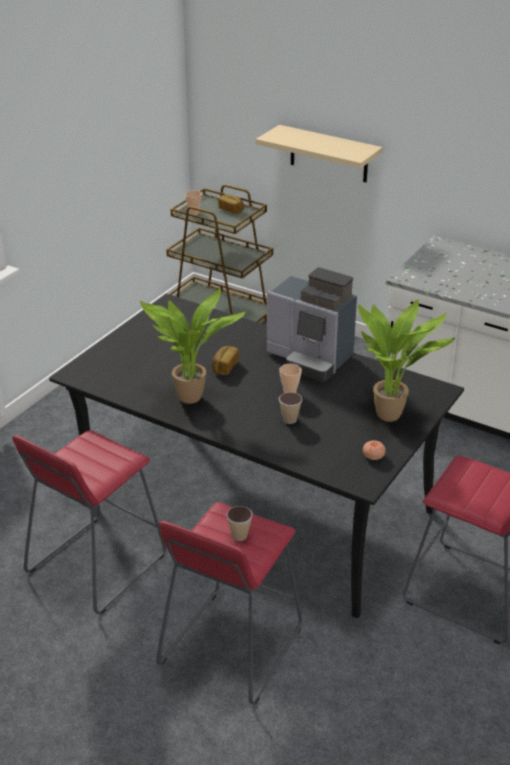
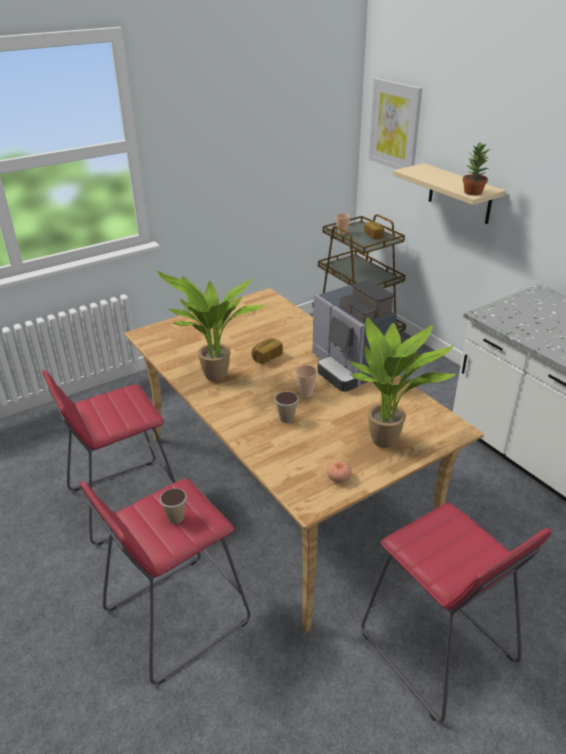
camera: 25 degrees right, 0 degrees up
black dining table [49,294,464,618] -> beige dining table [124,288,484,633]
none -> picture [369,78,422,169]
none -> potted plant [462,142,490,195]

